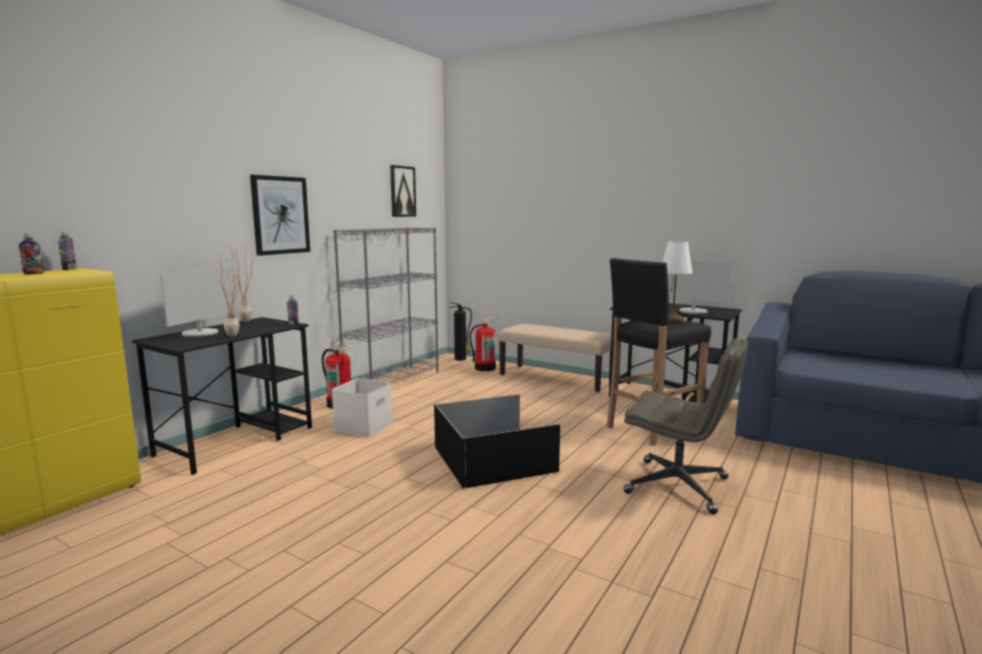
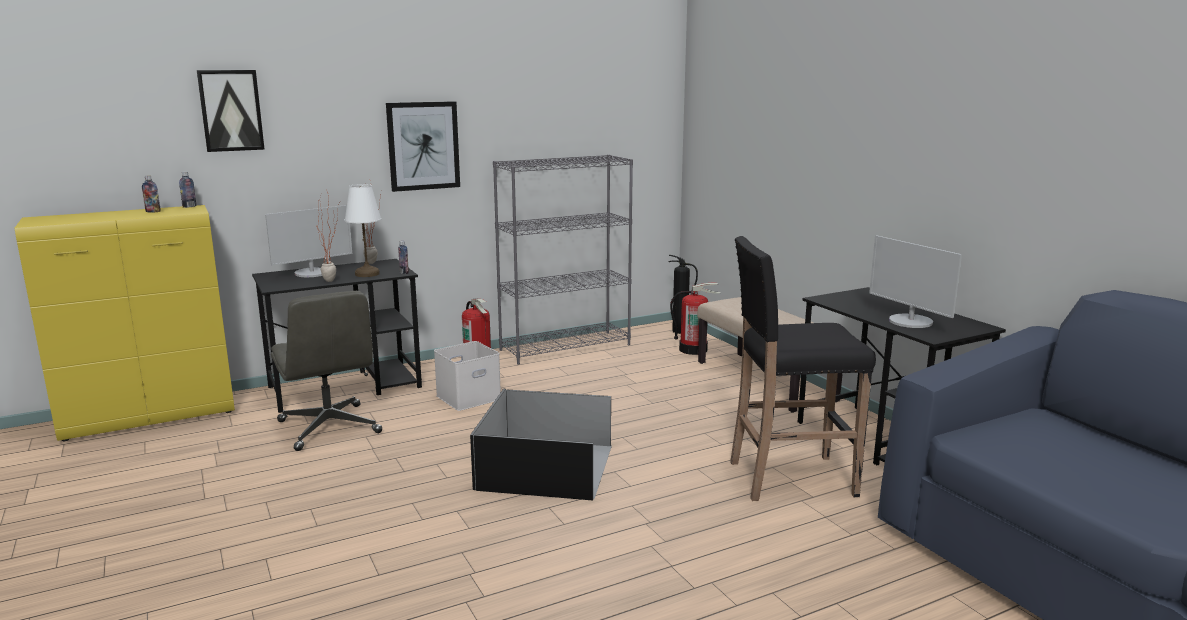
camera: 30 degrees right, 5 degrees up
picture [390,165,416,217] -> picture moved to [197,70,265,152]
grey office chair [624,338,748,514] -> grey office chair moved to [271,291,382,451]
white table lamp [662,241,693,323] -> white table lamp moved to [345,184,381,277]

